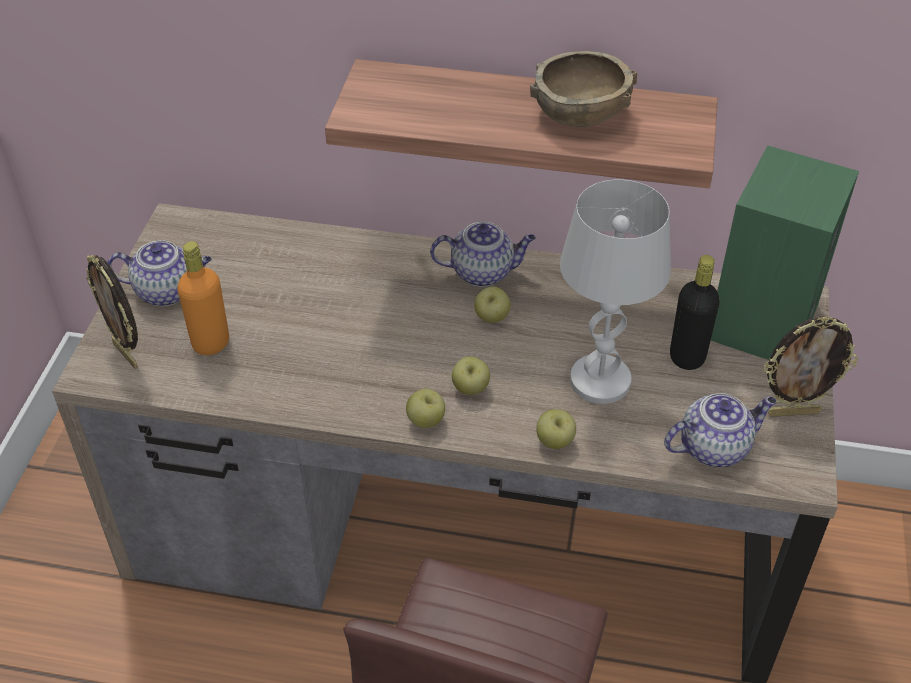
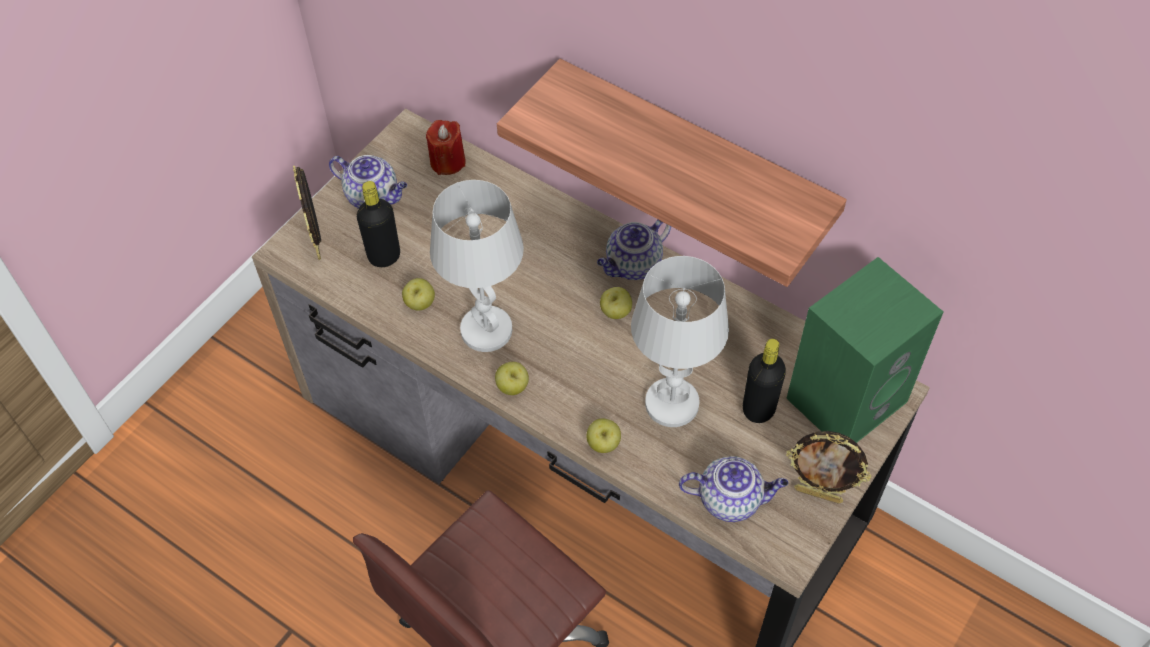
camera: 25 degrees right, 10 degrees up
orange bottle [177,241,229,355] -> black bottle [357,181,400,267]
teapot [430,222,536,287] -> teapot turned 120 degrees clockwise [597,220,671,280]
apple [452,357,490,395] -> apple moved to [402,278,435,311]
brown bowl [530,51,637,127] -> none
none -> red candle [426,120,466,175]
none -> white table lamp [430,180,524,352]

